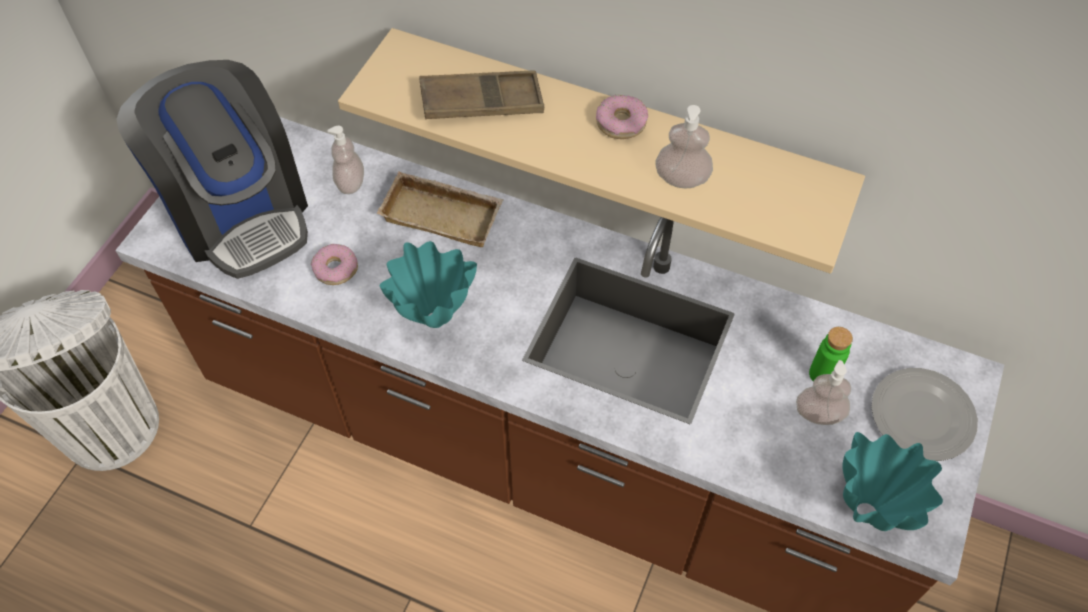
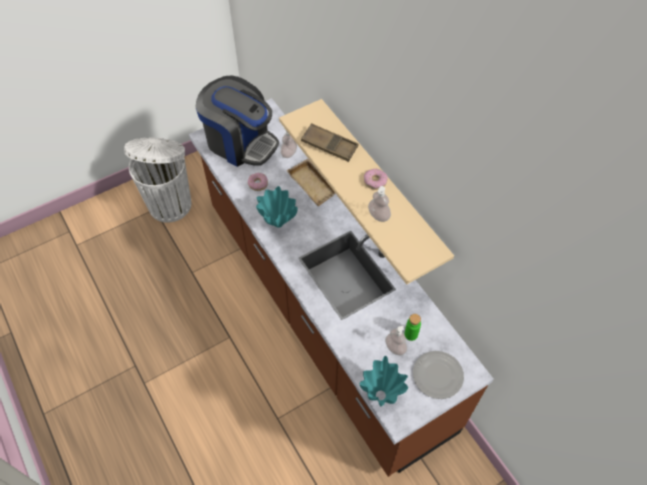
camera: 35 degrees right, 0 degrees up
coffee machine [117,60,308,279] -> coffee machine turned 60 degrees counterclockwise [196,75,279,167]

